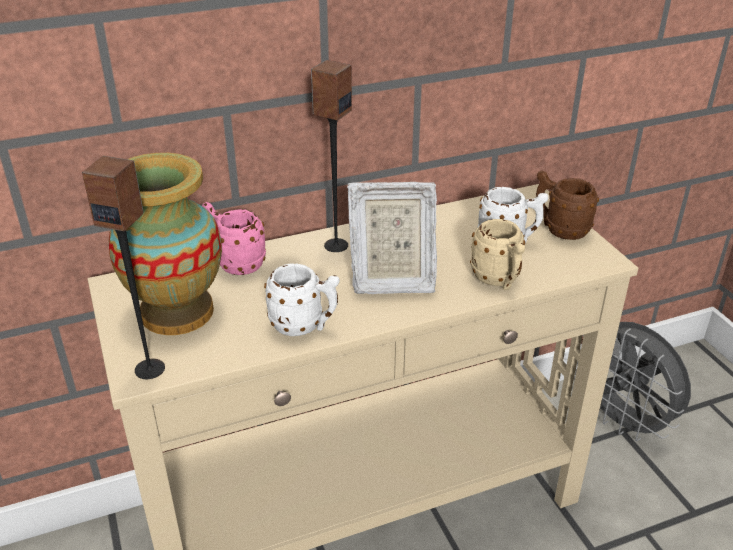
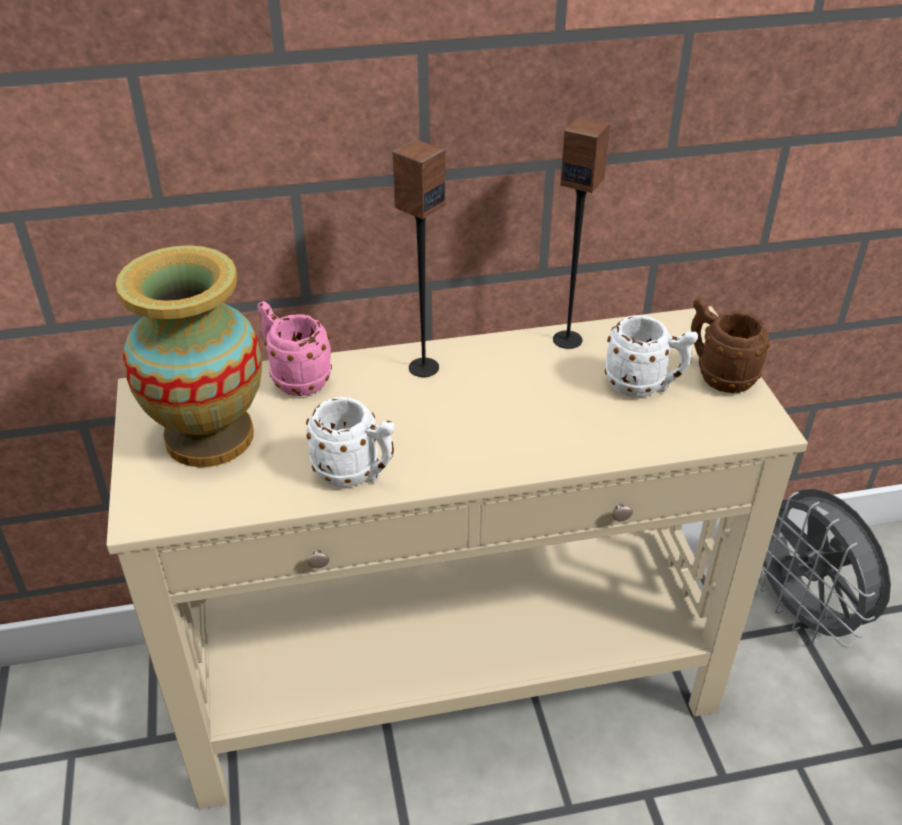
camera: 10 degrees right, 5 degrees up
speaker [82,156,165,379] -> speaker moved to [553,117,611,349]
picture frame [347,182,437,294] -> none
beige mug [470,219,525,290] -> none

